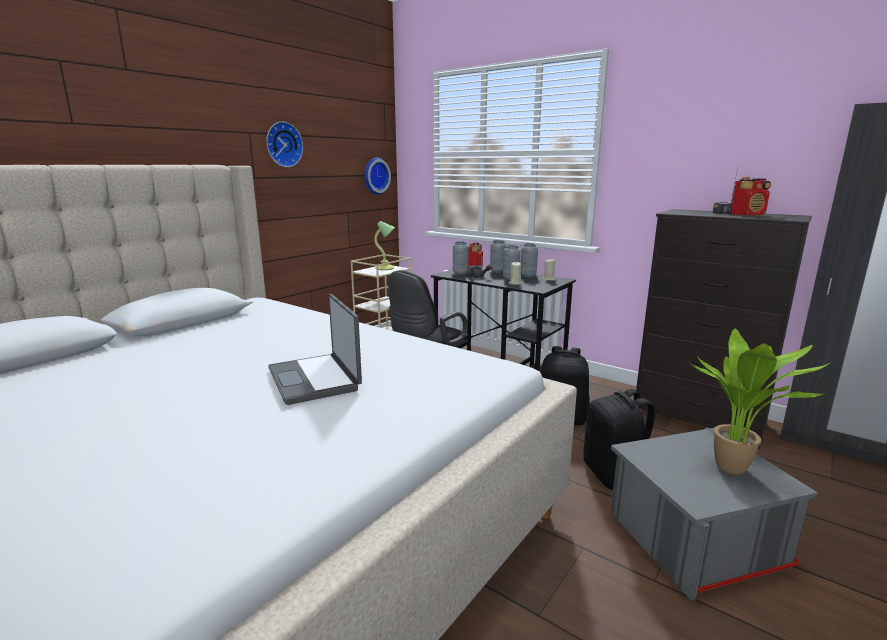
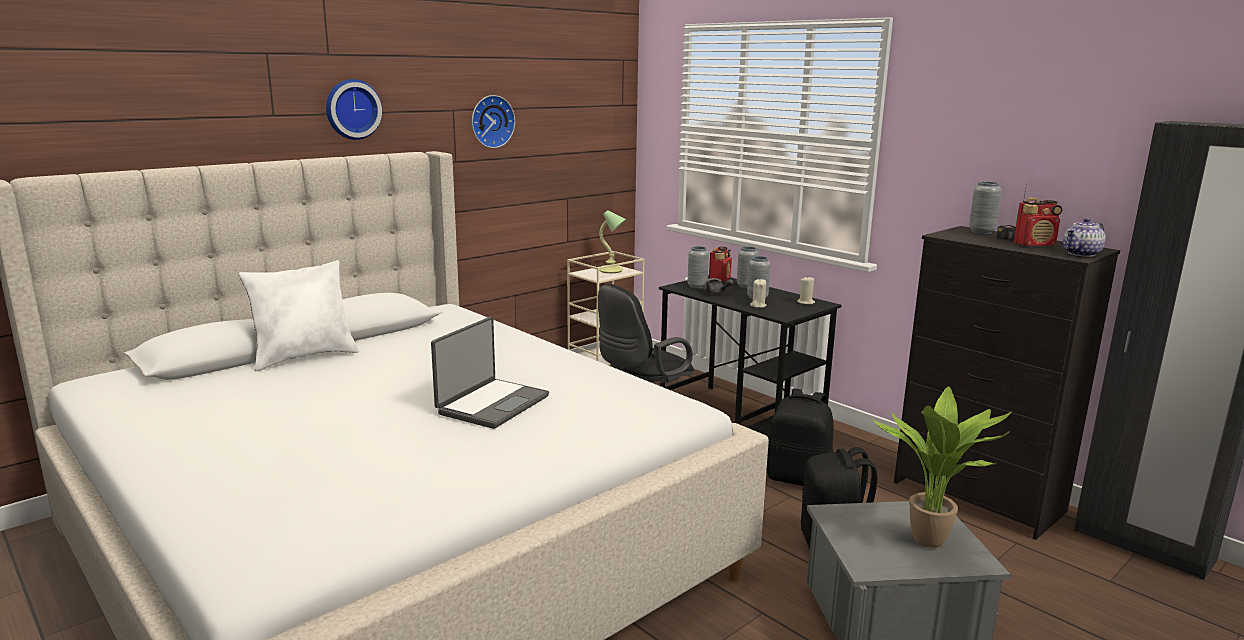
camera: 10 degrees right, 0 degrees up
laptop [268,294,362,405] -> laptop turned 135 degrees counterclockwise [431,317,549,429]
wall clock [364,158,391,195] -> wall clock moved to [326,79,382,140]
grey vase [521,243,538,277] -> grey vase moved to [969,181,1001,234]
none -> white pillow [239,260,359,371]
none -> teapot [1063,218,1106,257]

